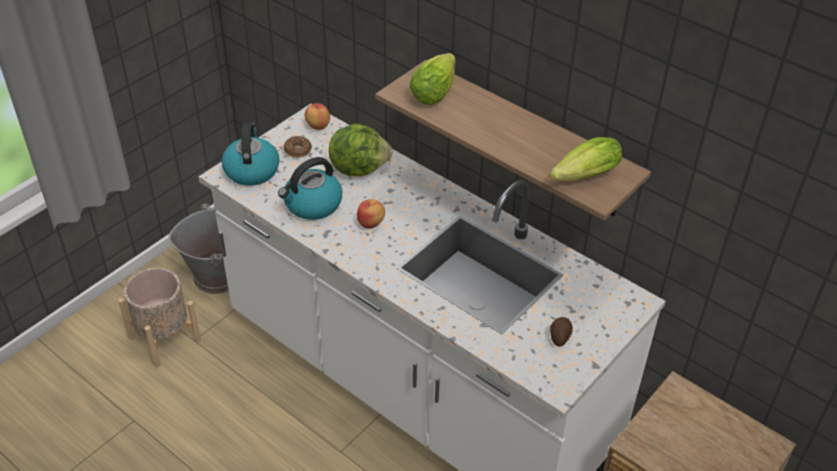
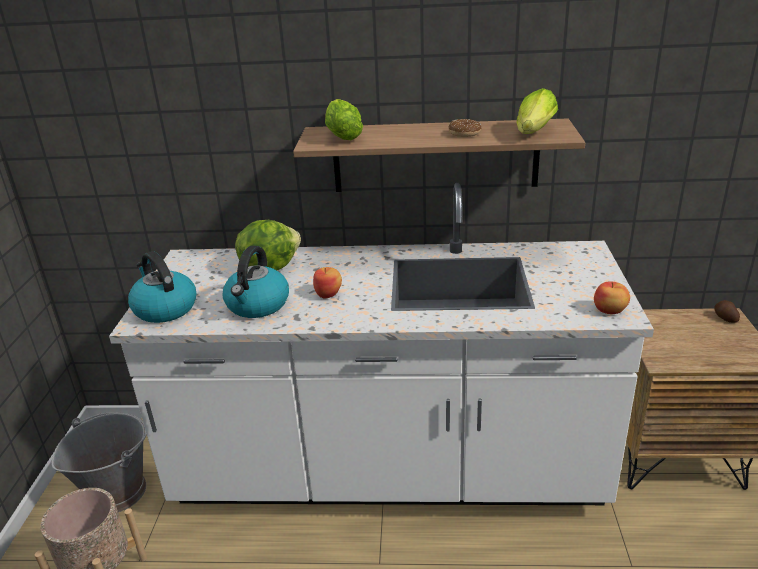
camera: 35 degrees left, 15 degrees down
donut [284,136,312,158] -> donut moved to [448,119,482,137]
apple [305,103,330,130] -> apple moved to [594,281,630,314]
potato [550,317,573,347] -> potato moved to [714,300,740,323]

